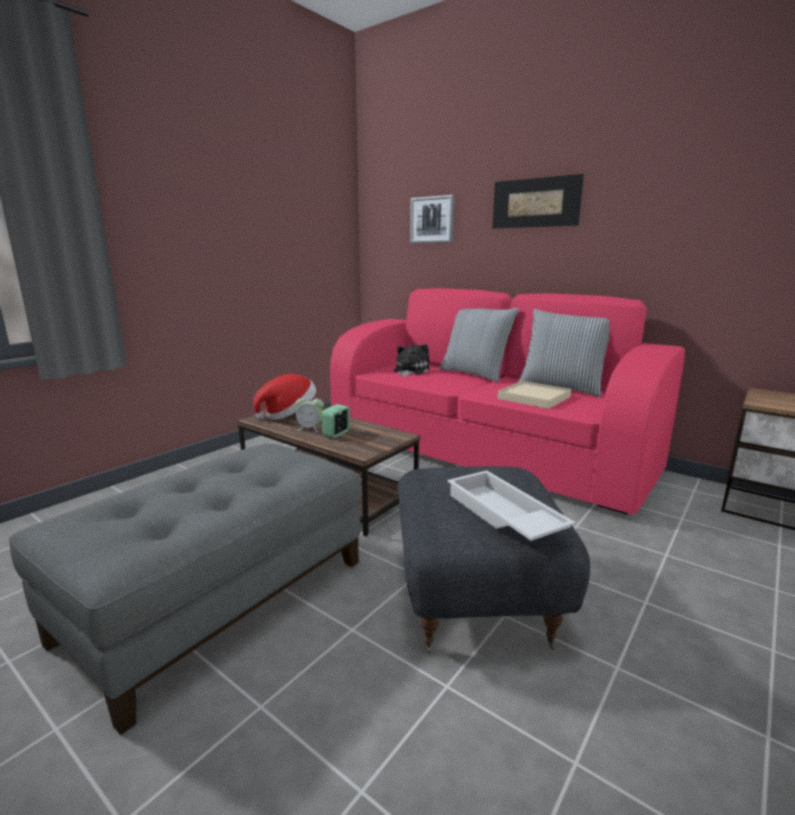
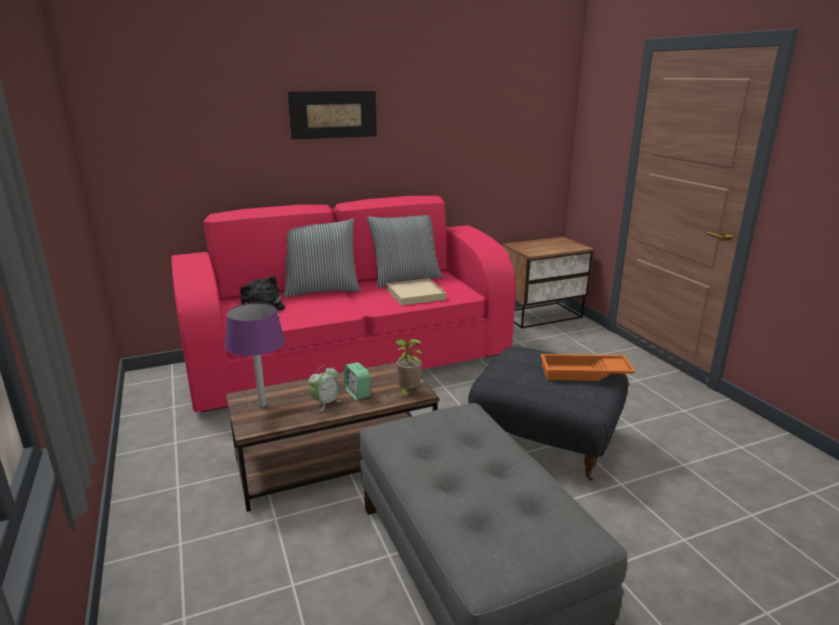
camera: 60 degrees left, 5 degrees up
hat [253,374,316,420] -> purple table lamp [225,303,285,407]
picture [410,195,455,243] -> none
white tray [447,470,576,541] -> orange tray [541,354,636,381]
none -> potted plant [394,339,423,398]

